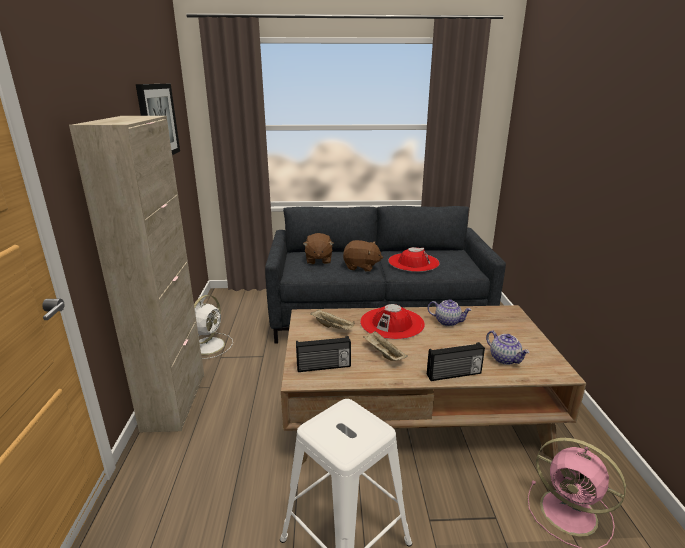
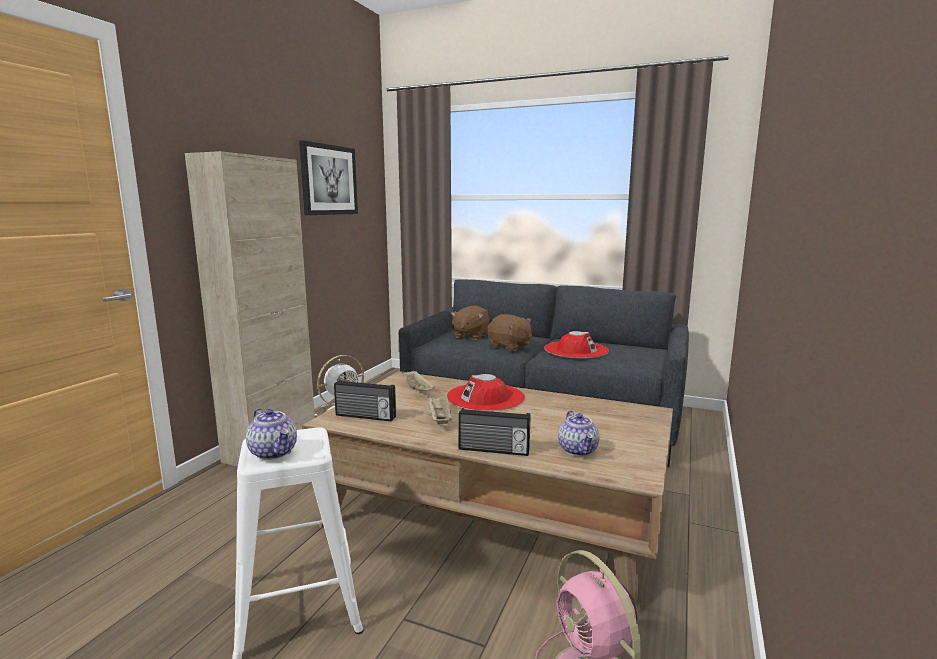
camera: 25 degrees right, 10 degrees down
teapot [428,299,472,326] -> teapot moved to [246,409,297,460]

